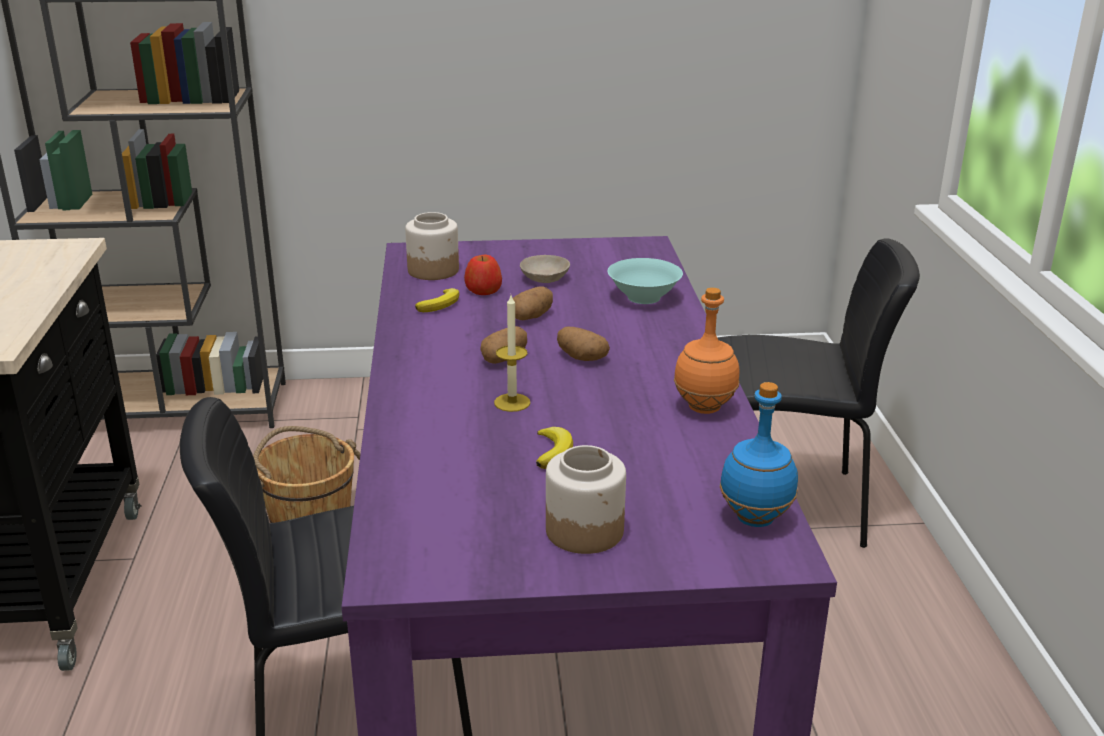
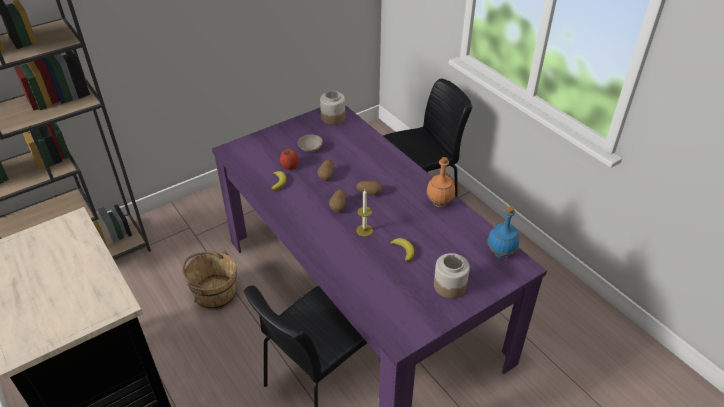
camera: 30 degrees left, 15 degrees up
jar [405,212,459,280] -> jar moved to [320,91,345,124]
turquoise bowl [608,258,683,304] -> none

